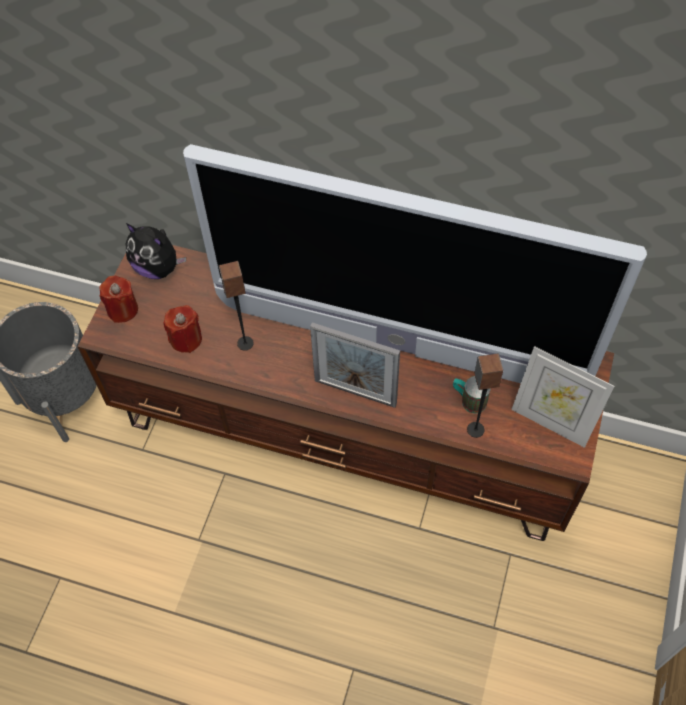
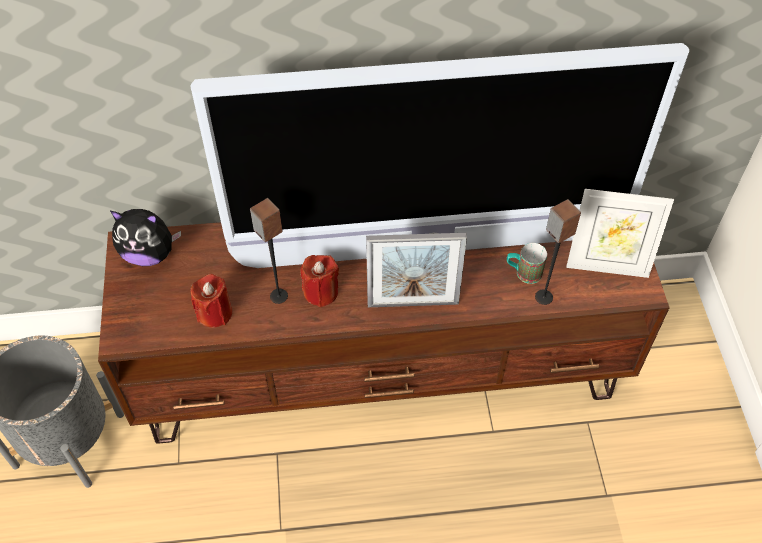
camera: 25 degrees left, 5 degrees down
red candle [100,276,138,323] -> red candle moved to [300,255,339,307]

